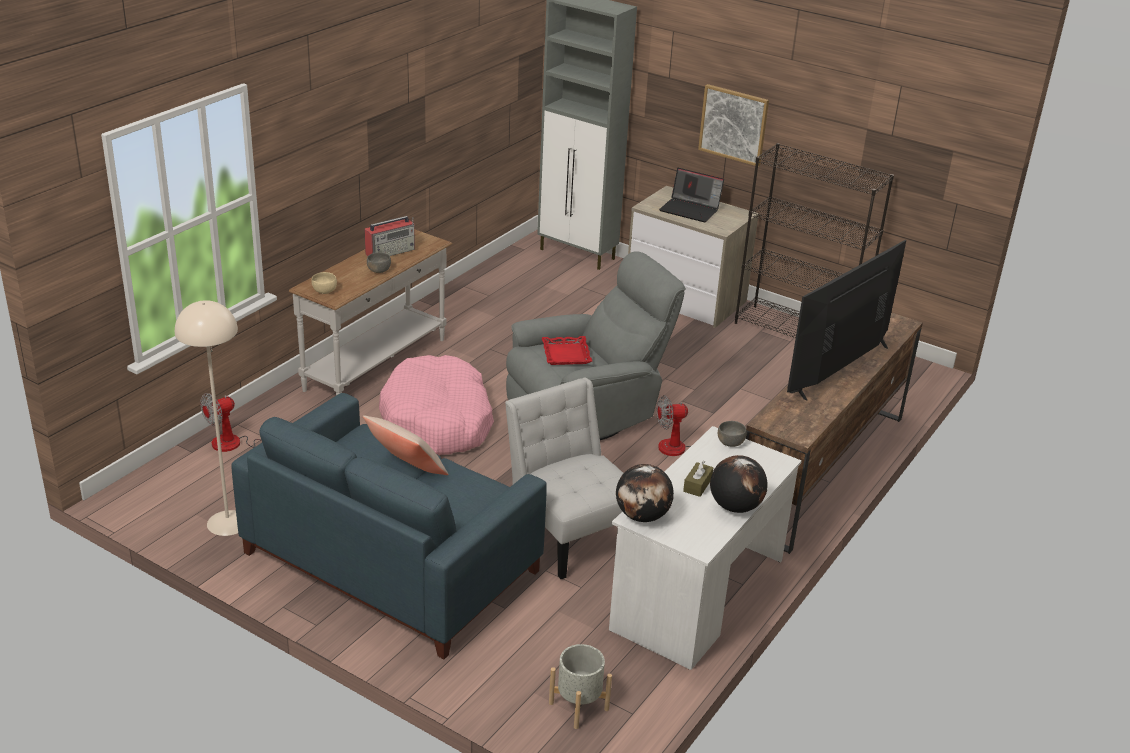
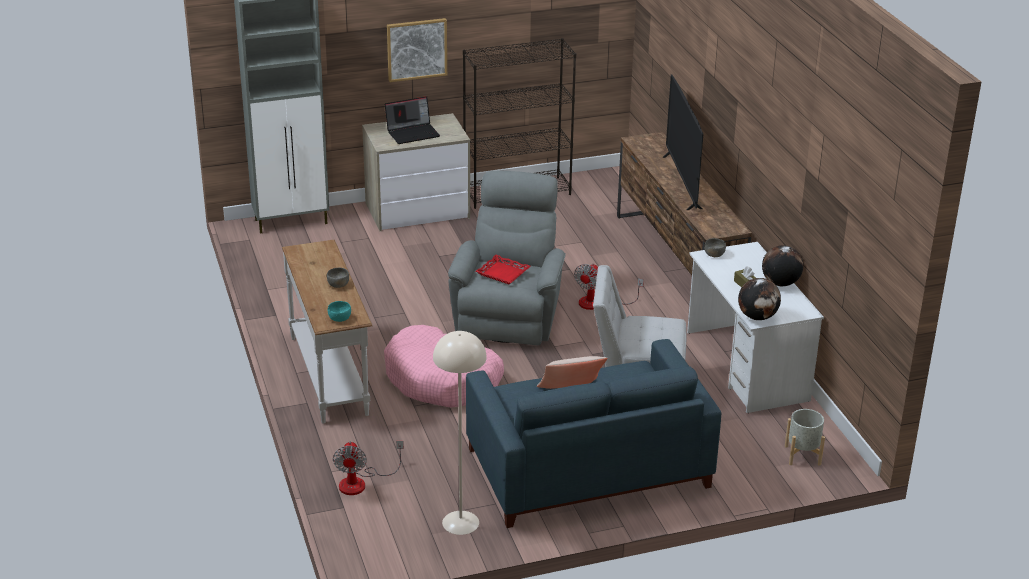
camera: 50 degrees left, 0 degrees up
beige bowl [312,272,337,294] -> turquoise bowl [328,301,351,322]
radio [365,216,415,256] -> none

